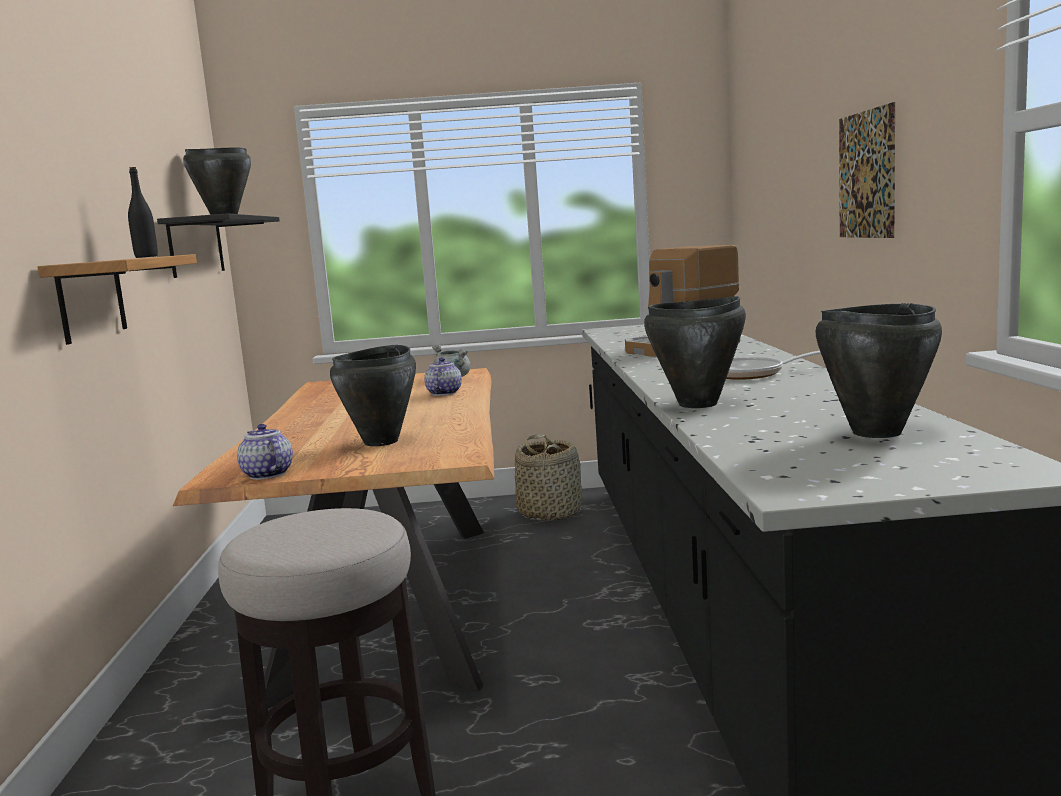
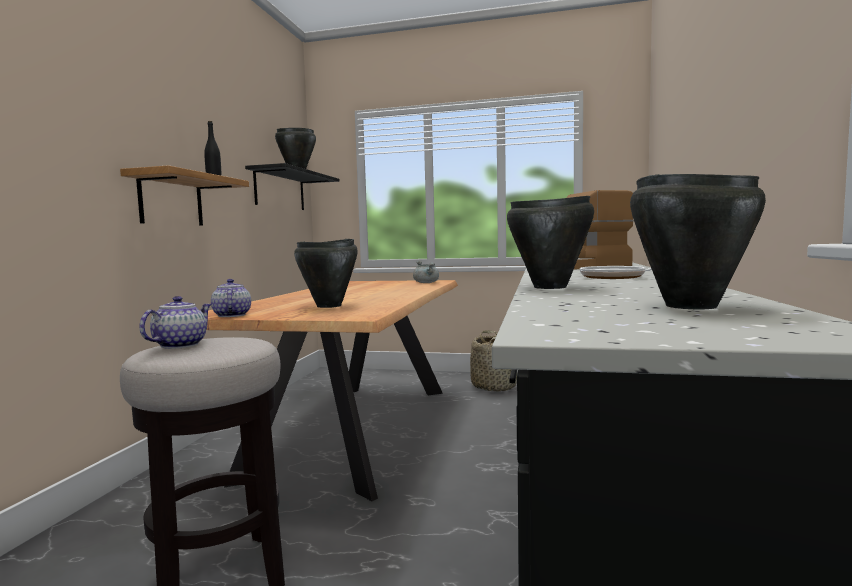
camera: 15 degrees right, 5 degrees down
teapot [424,357,462,396] -> teapot moved to [139,296,212,349]
picture [839,102,895,238] -> none

